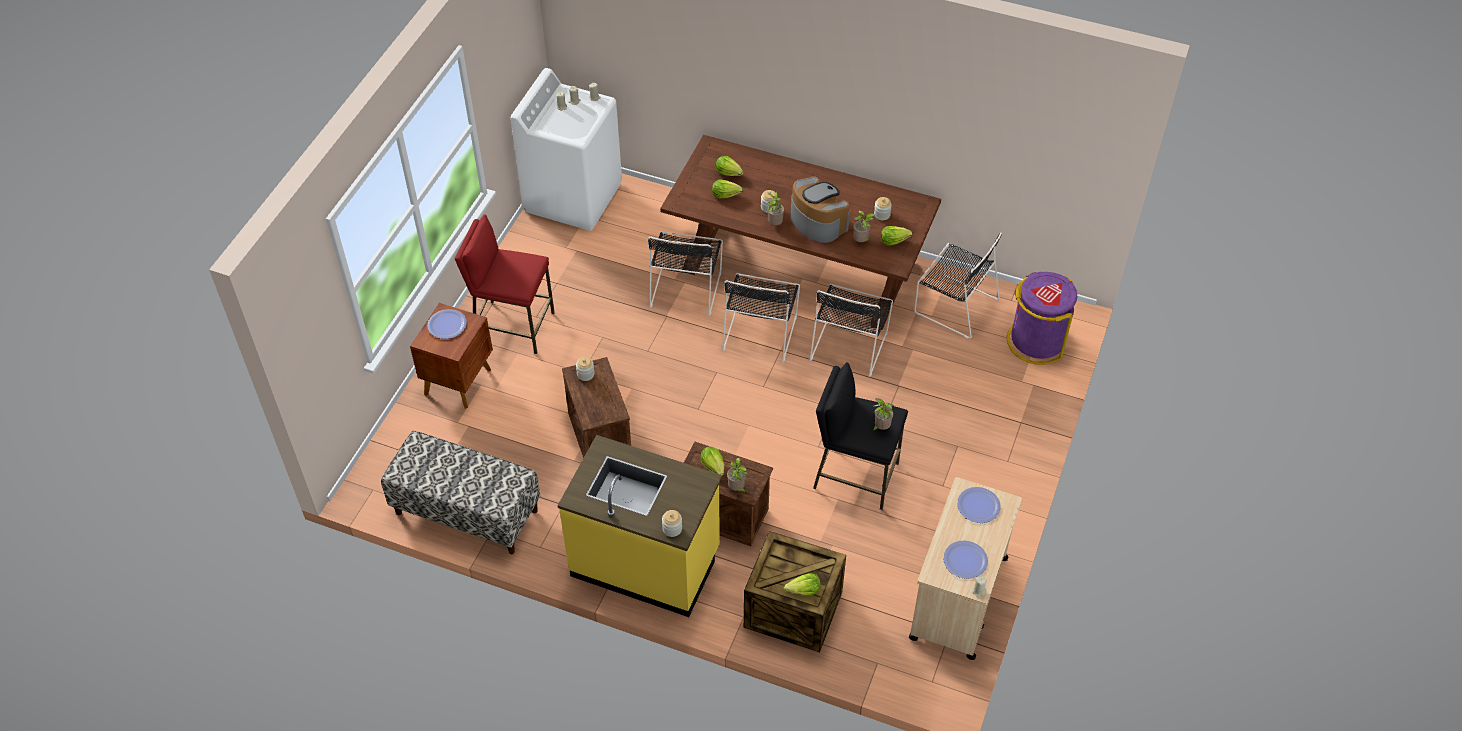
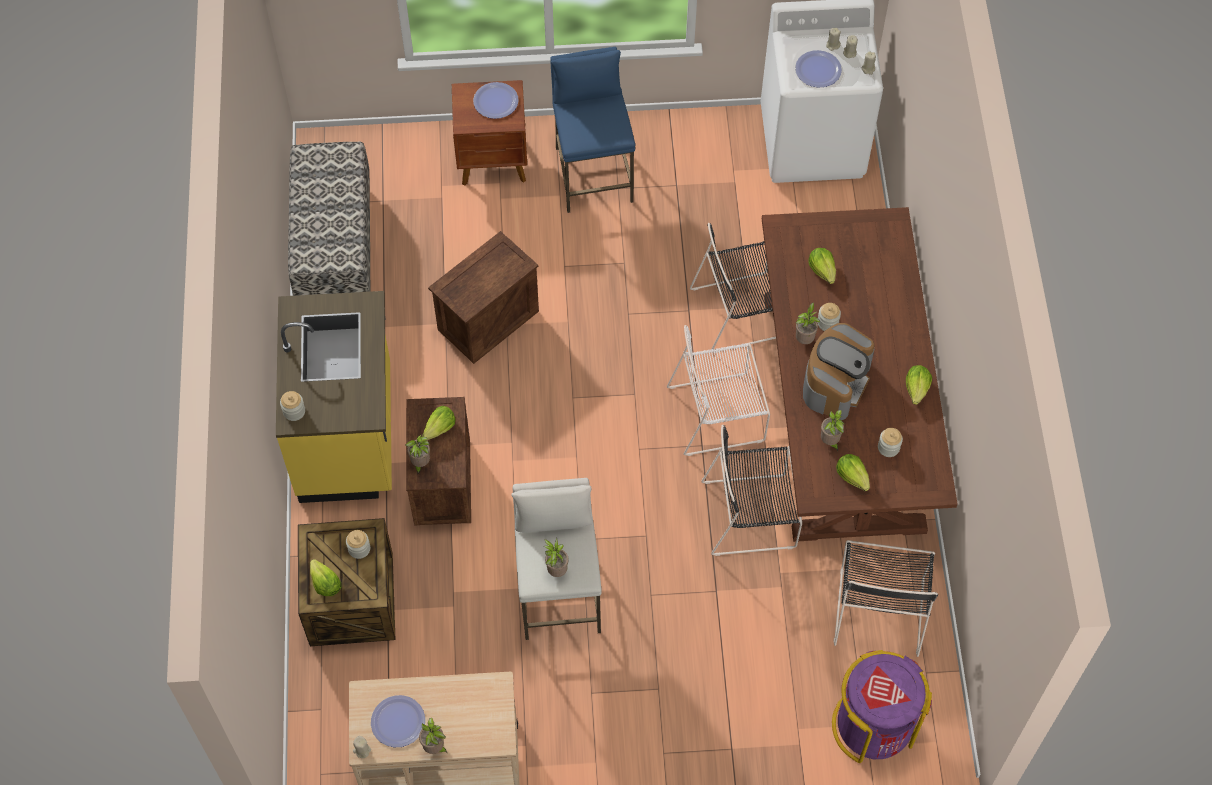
camera: 65 degrees right, 10 degrees up
red stool [455,214,555,354] -> blue stool [550,47,635,213]
jar [576,357,595,381] -> jar moved to [346,530,370,559]
lettuce [716,156,744,176] -> lettuce moved to [906,365,932,405]
black chair [722,273,800,362] -> white chair [667,325,770,456]
black stool [813,362,908,510] -> white stool [511,478,601,640]
plate [957,487,1001,523] -> plate moved to [795,50,842,87]
none -> potted plant [419,718,448,754]

